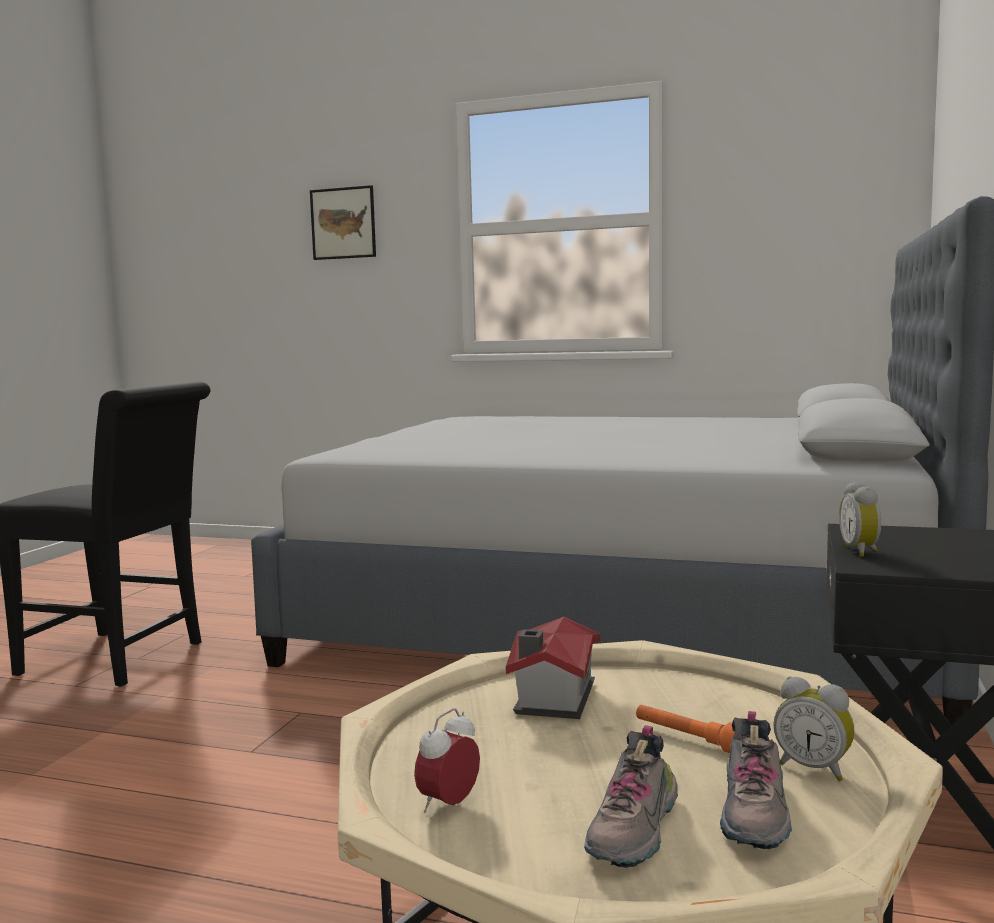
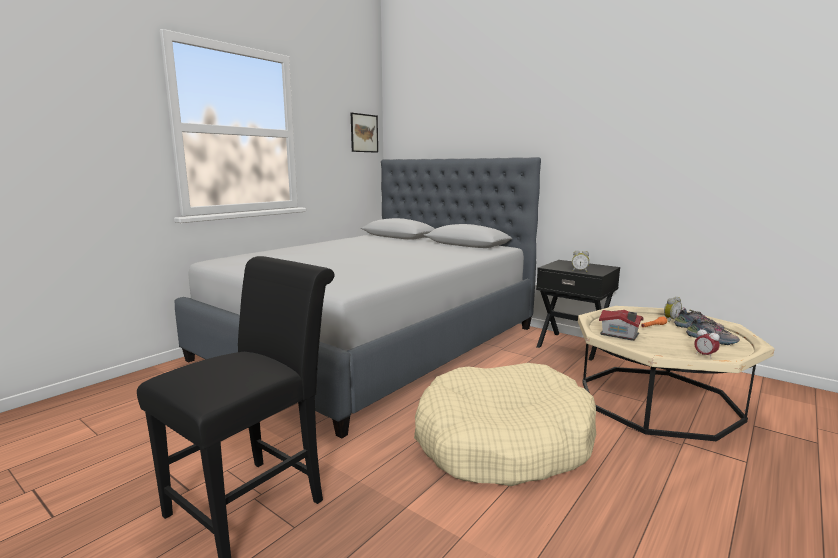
camera: 70 degrees left, 5 degrees up
picture [310,185,376,260] -> picture moved to [351,113,378,153]
none -> beige dog bed [414,363,596,486]

